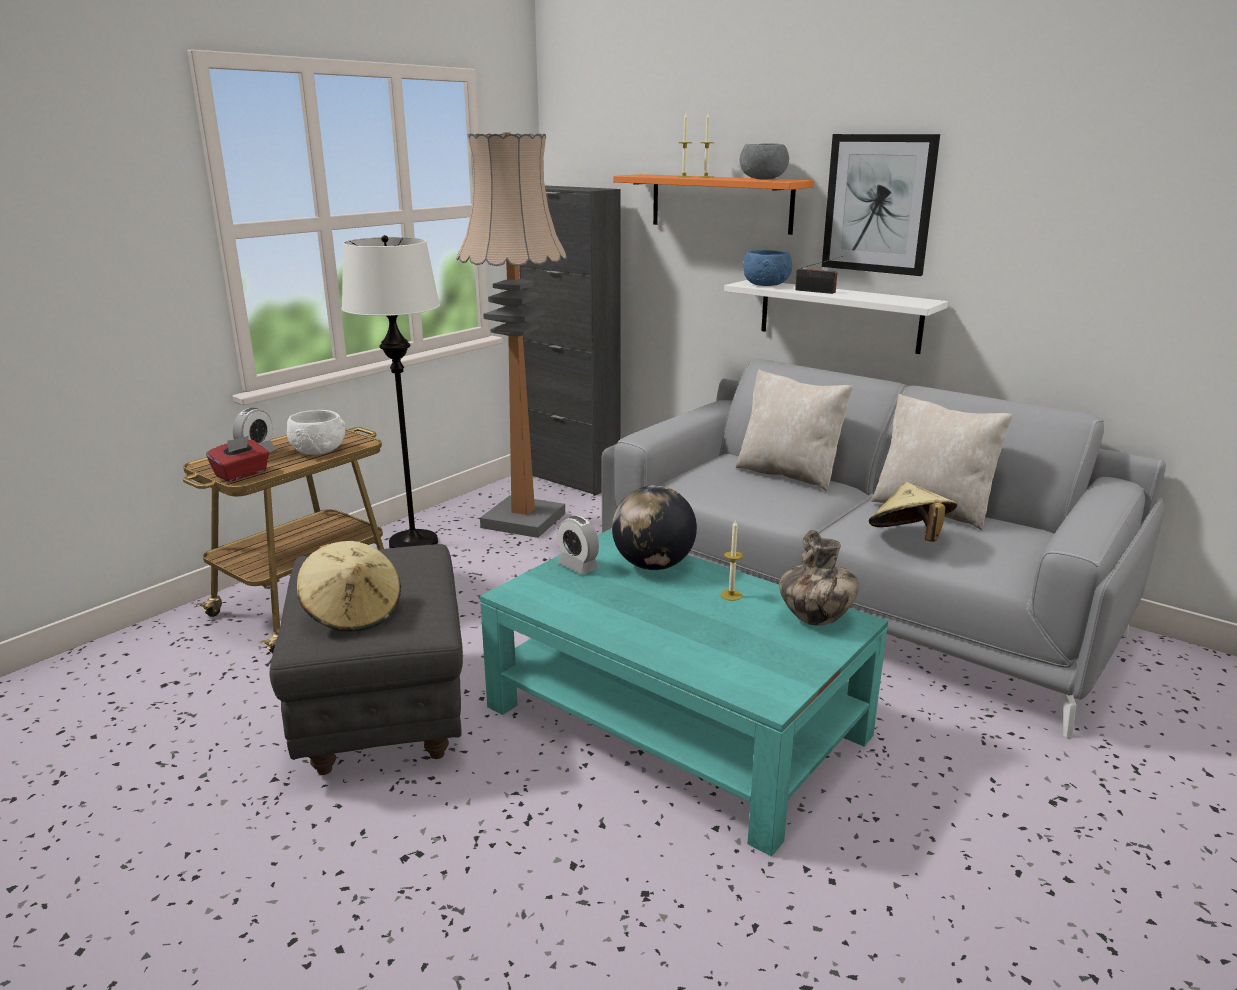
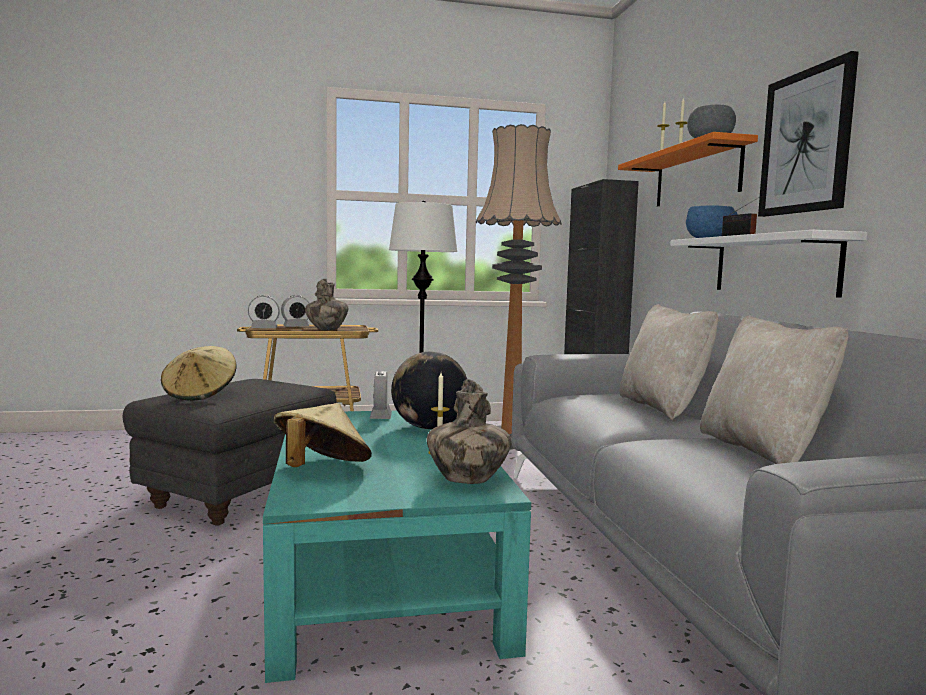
camera: 40 degrees right, 15 degrees down
red tissue box [206,436,269,482] -> alarm clock [248,295,280,328]
white bowl [287,410,345,455] -> vase [305,278,348,330]
beige hat [869,482,957,542] -> beige hat moved to [273,403,372,467]

